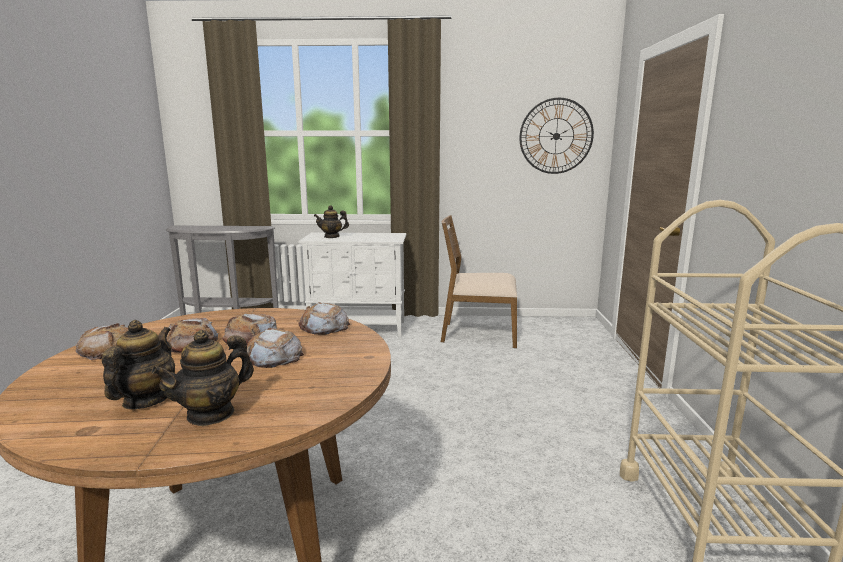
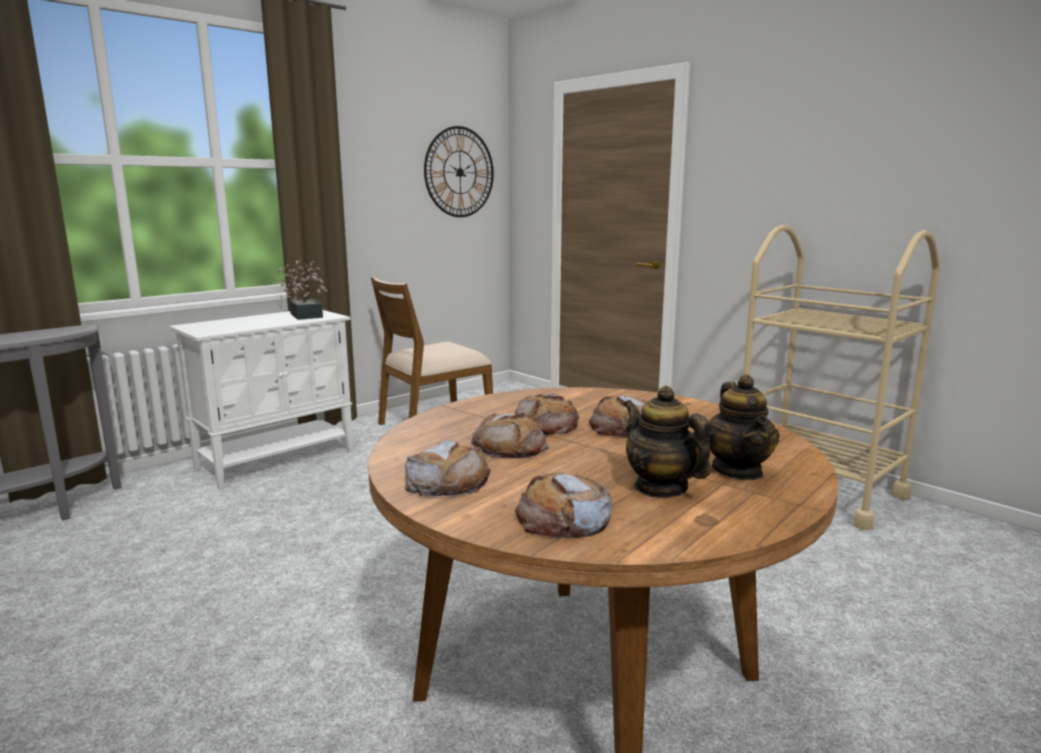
camera: 45 degrees left, 0 degrees up
bread [298,302,350,335] -> bread moved to [515,473,612,538]
teapot [314,205,349,238] -> none
none -> potted plant [276,259,328,320]

